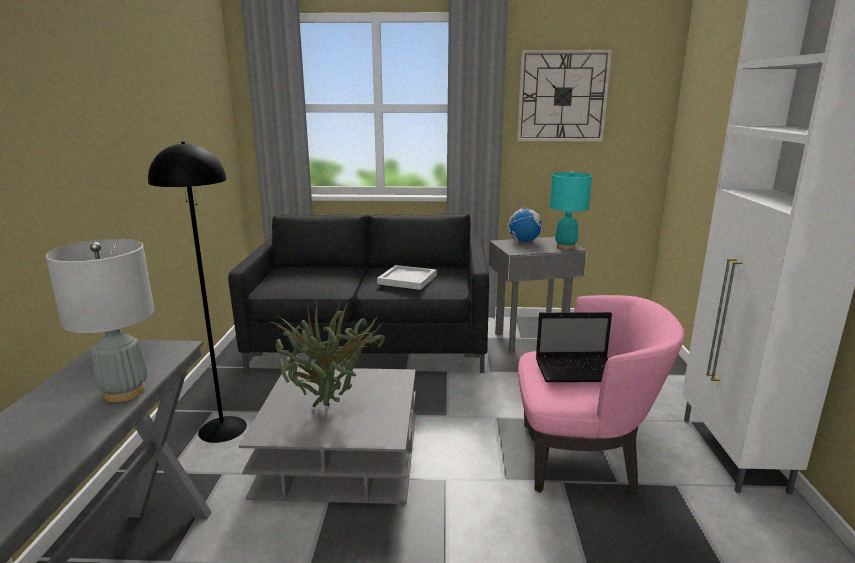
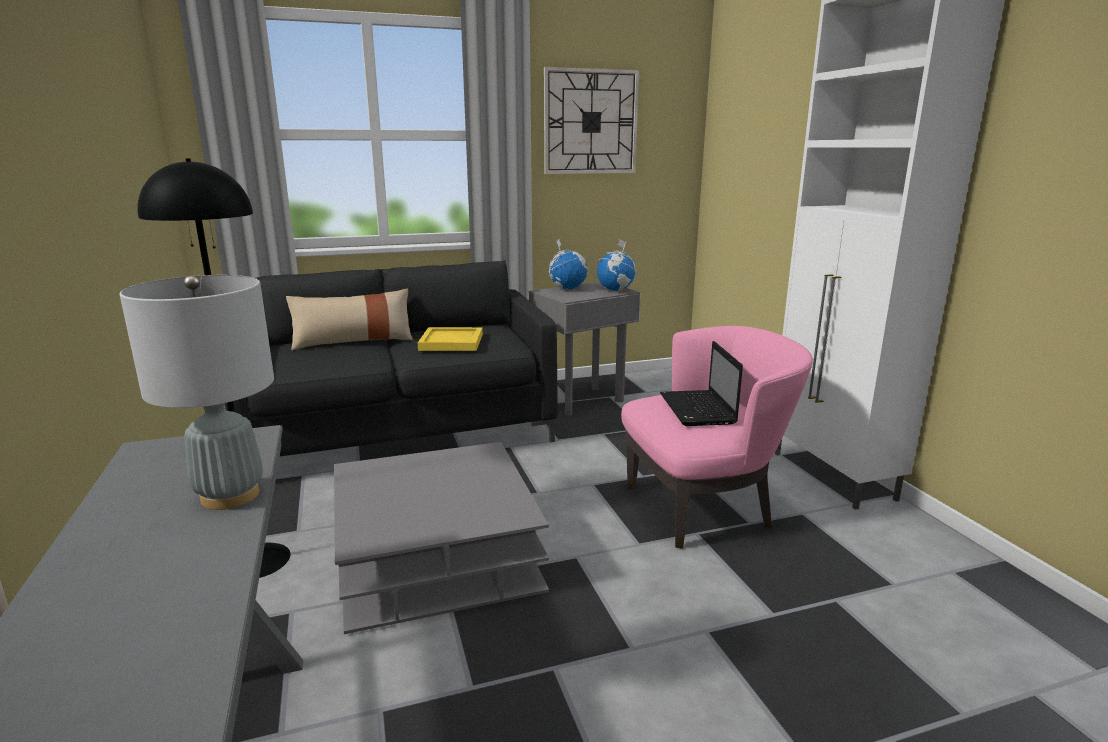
camera: 20 degrees left, 0 degrees up
potted plant [271,302,385,407] -> none
white tray [377,265,437,290] -> yellow tray [418,327,483,351]
laptop [536,312,612,382] -> laptop turned 105 degrees clockwise [660,341,743,426]
turquoise table lamp [550,171,592,249] -> globe [597,239,638,291]
none -> beige pillow [286,289,413,350]

